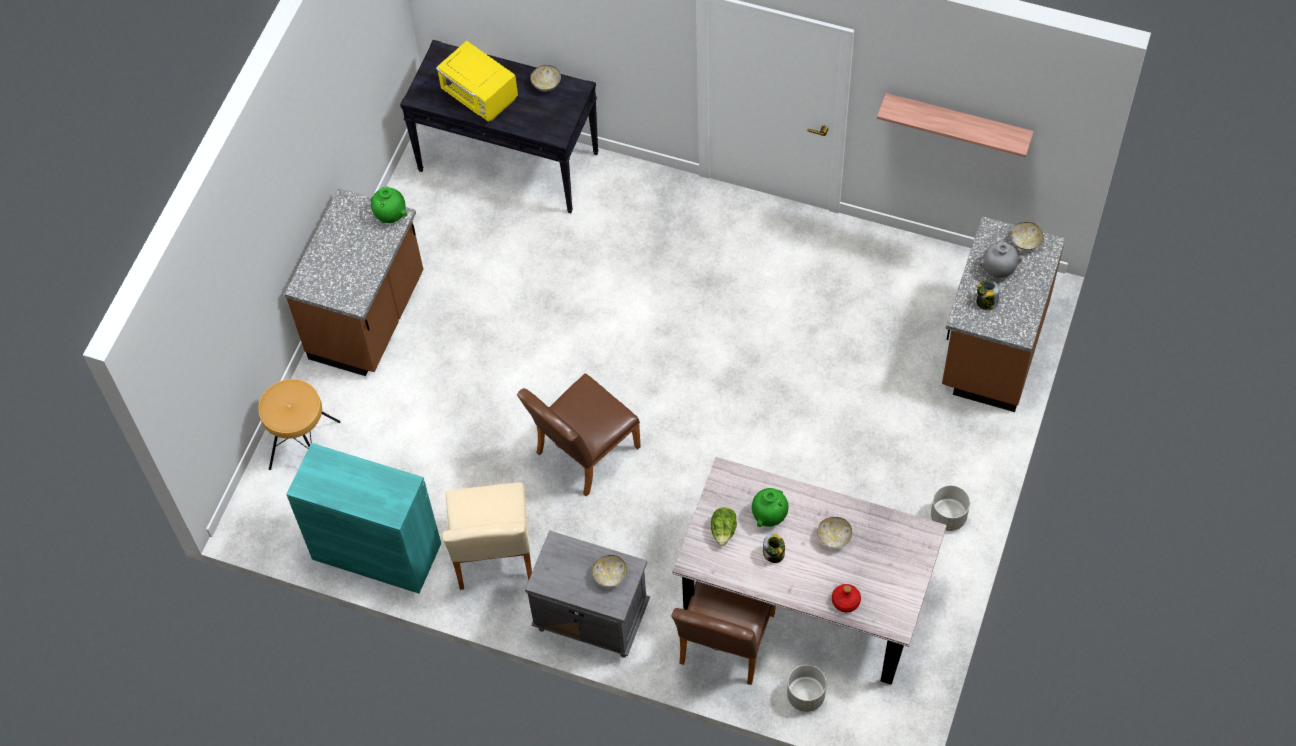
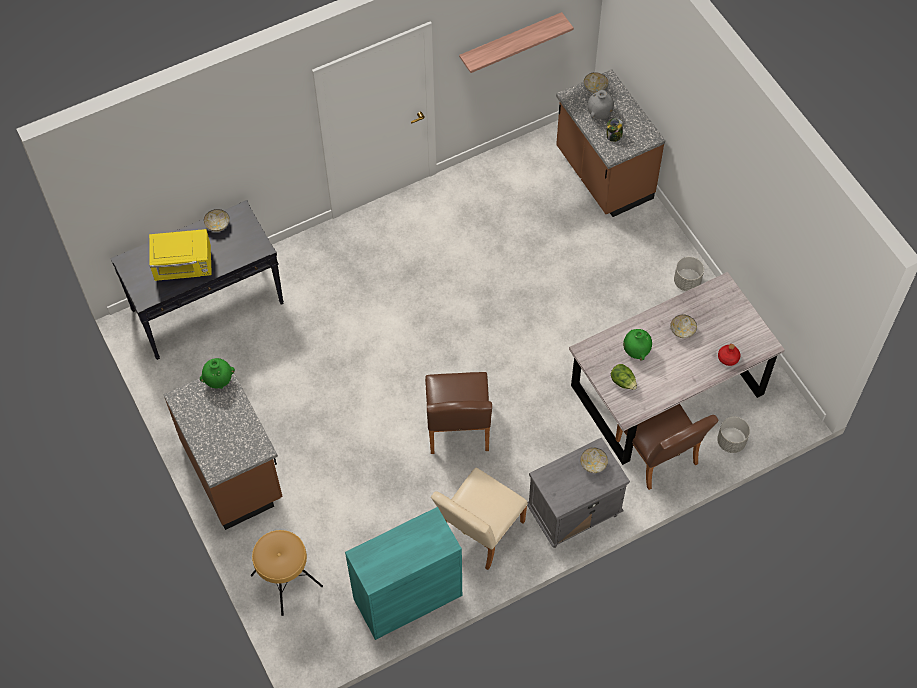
camera: 50 degrees left, 0 degrees up
beige chair [442,482,532,590] -> beige chair turned 90 degrees clockwise [431,468,528,570]
jar [763,534,785,563] -> none

